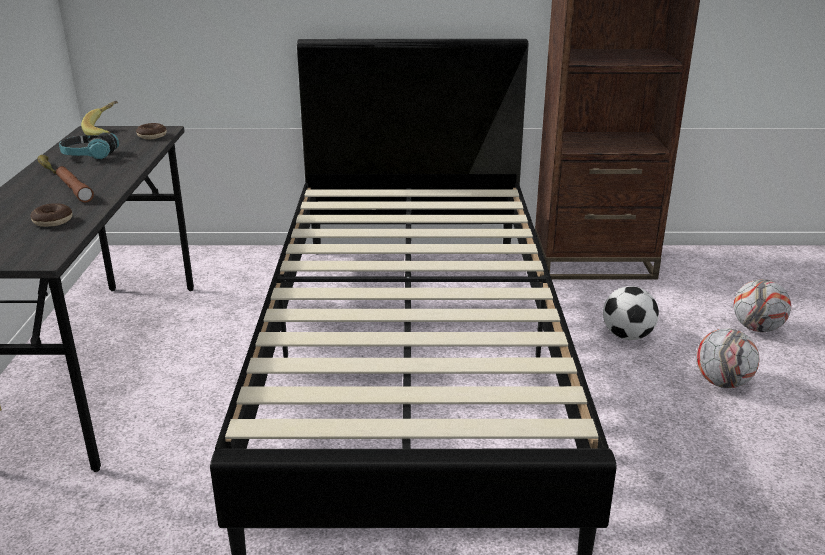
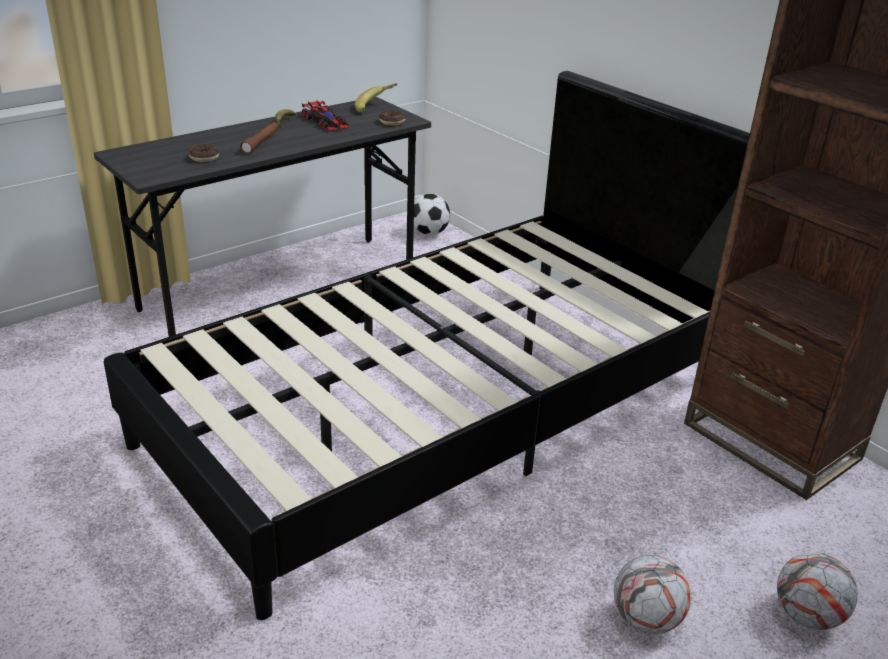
camera: 50 degrees right, 5 degrees up
headphones [59,132,119,159] -> toy car [302,100,349,131]
football [603,286,659,340] -> football moved to [414,194,450,235]

